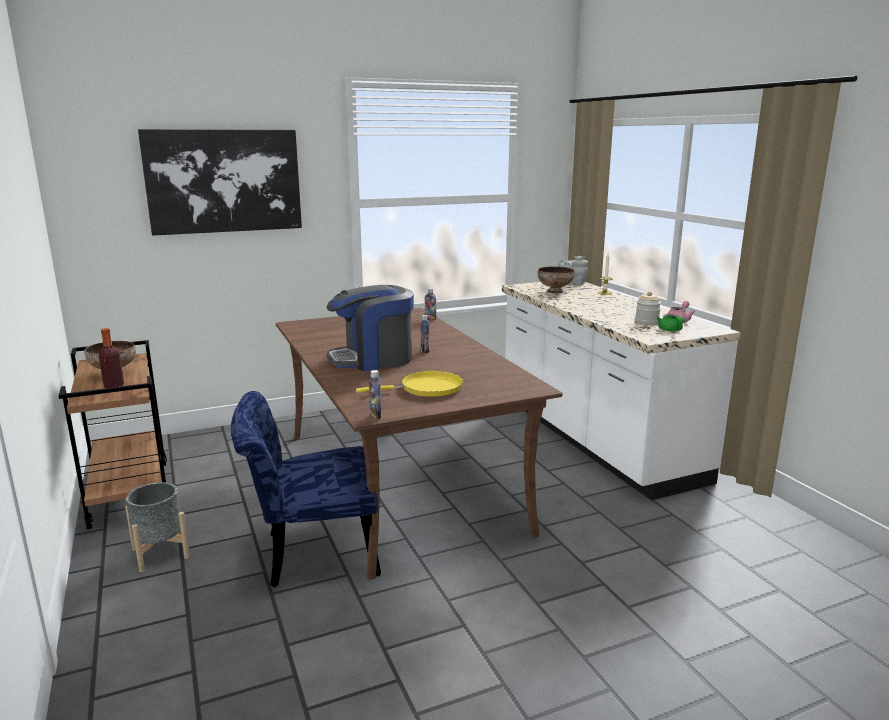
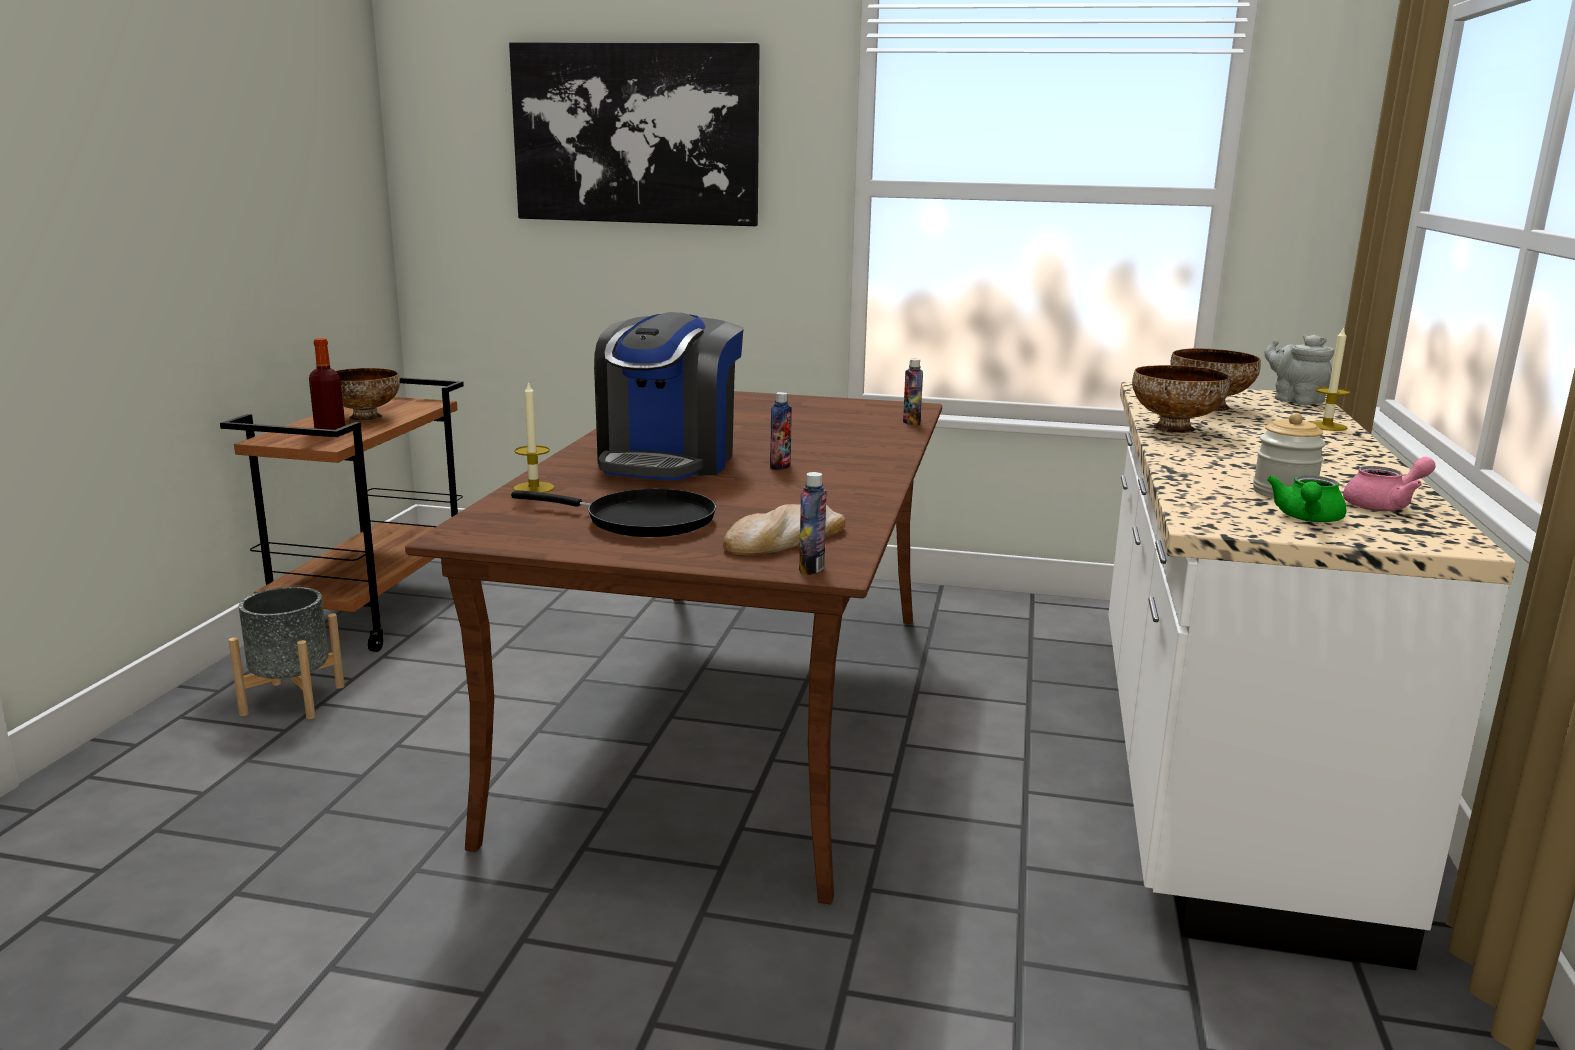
camera: 35 degrees right, 0 degrees up
blue chair [231,391,381,587] -> none
coffee machine [327,285,414,371] -> coffee machine turned 90 degrees counterclockwise [594,312,744,481]
yellow frying pan [356,371,463,397] -> black frying pan [511,489,716,537]
bottle [369,370,382,420] -> bottle moved to [799,472,827,575]
none -> candle [513,381,555,493]
none -> bread [723,504,846,555]
none -> bowl [1132,365,1230,433]

